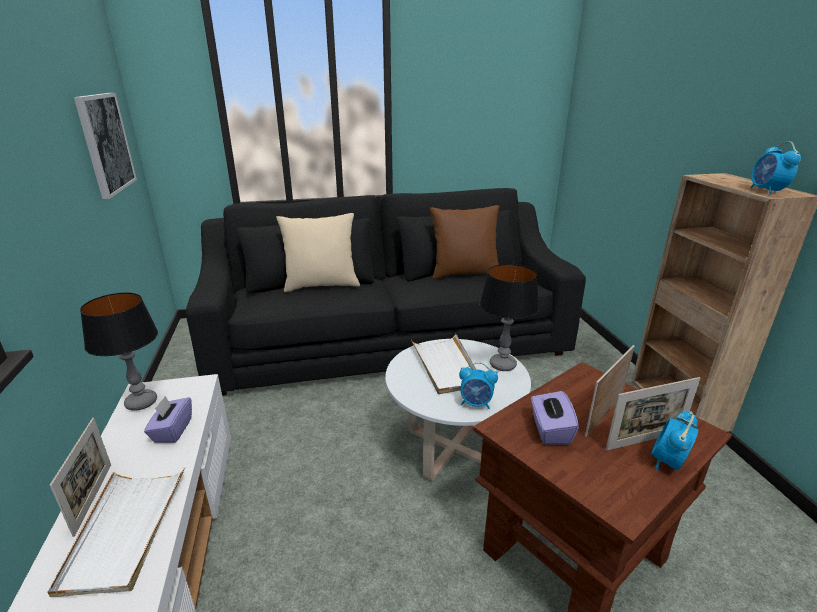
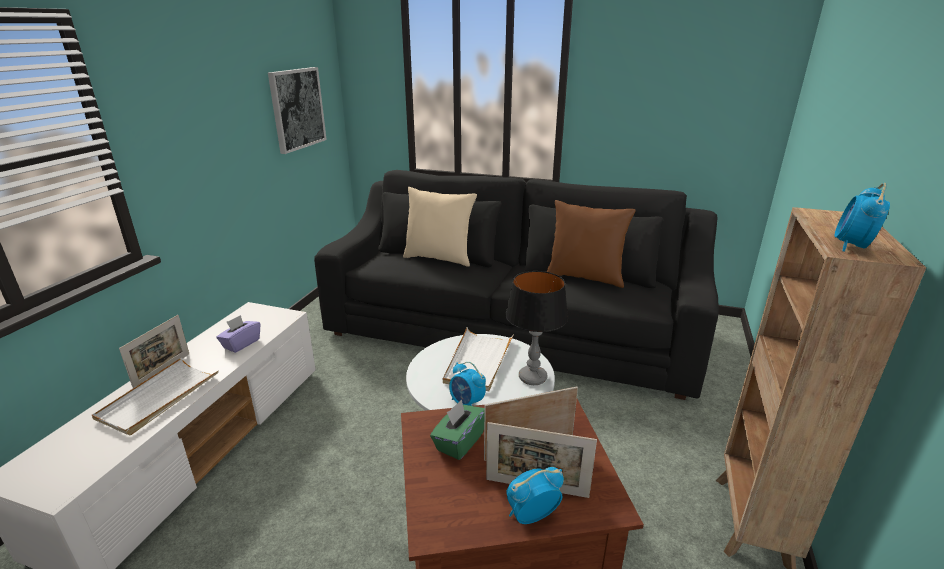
camera: 30 degrees right, 0 degrees up
table lamp [80,293,158,411] -> none
purple tissue box [531,390,579,445] -> green tissue box [430,399,485,460]

